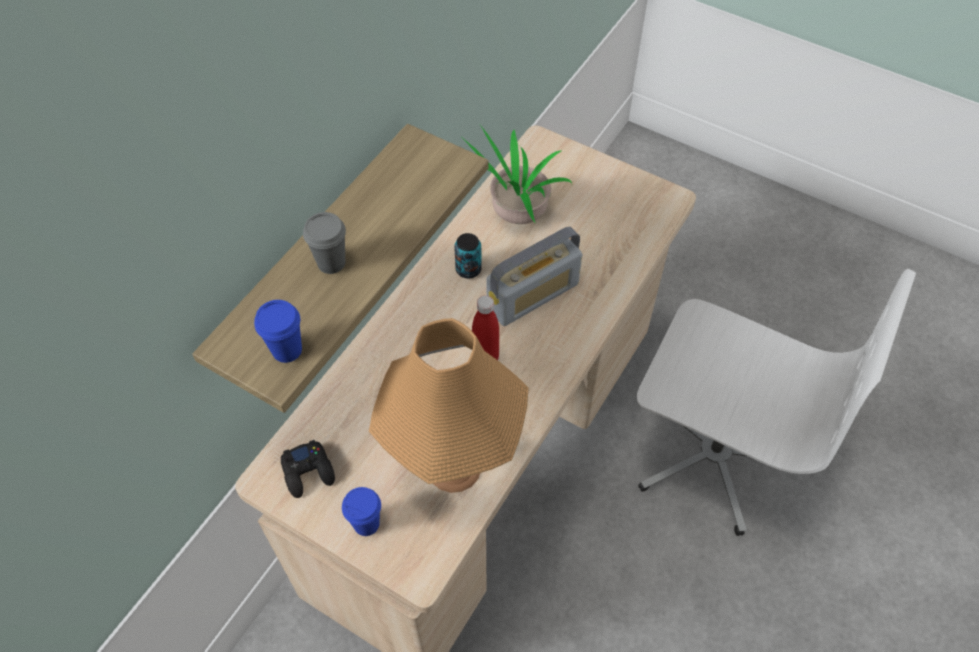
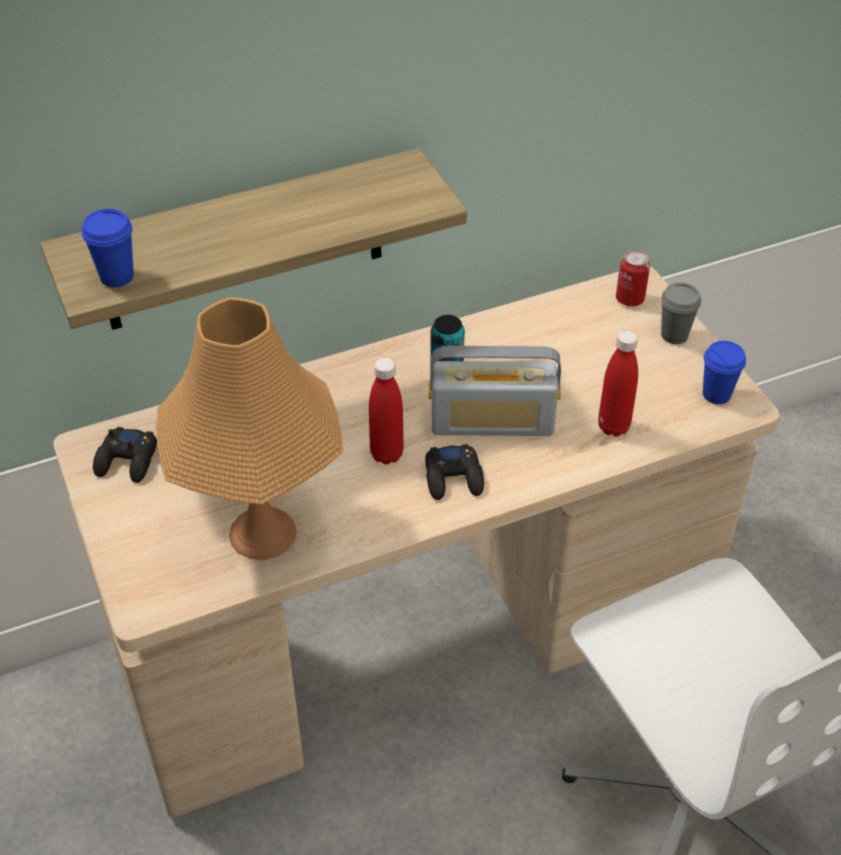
camera: 35 degrees right, 10 degrees down
grey cup [303,212,346,274] -> grey cup moved to [661,282,701,344]
blue cup [342,487,381,536] -> blue cup moved to [703,341,746,404]
potted plant [463,125,572,224] -> none
none -> black game controller [425,444,484,500]
none -> red bottle [598,330,638,437]
none -> can [616,250,650,306]

